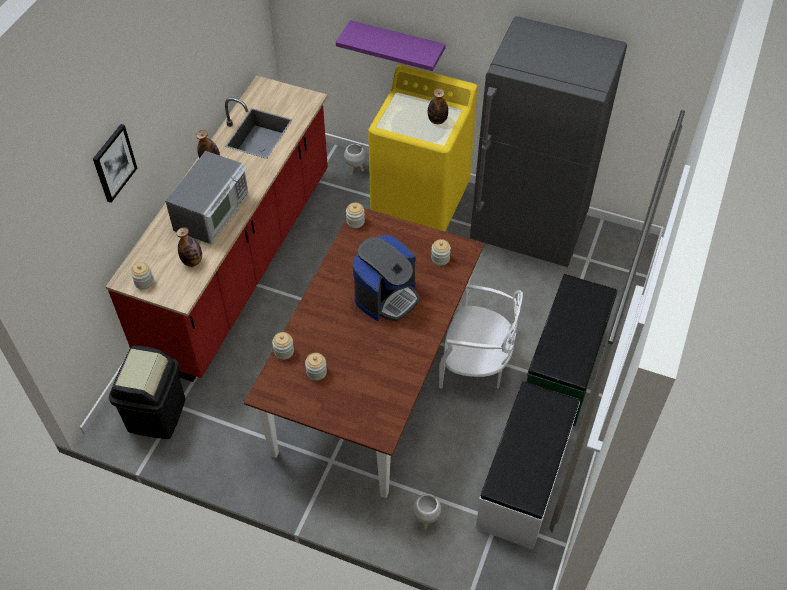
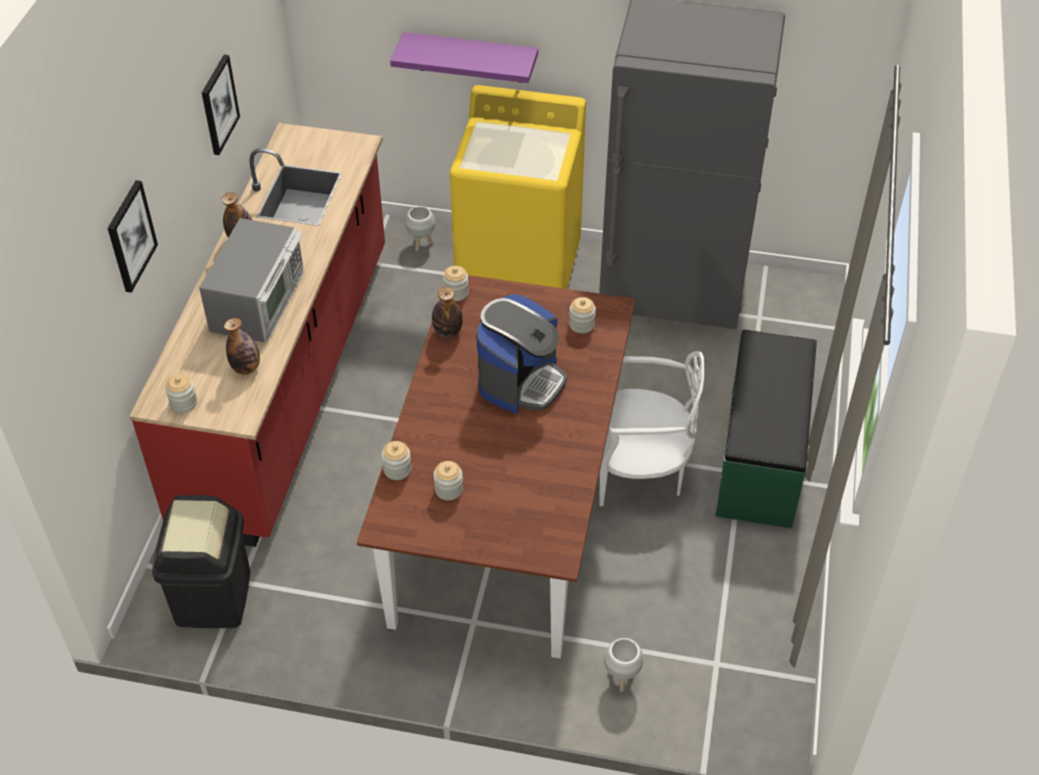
camera: 10 degrees left, 5 degrees down
bottle [428,88,448,124] -> bottle moved to [432,287,463,338]
white bench [475,381,580,549] -> none
none -> picture [202,55,240,155]

